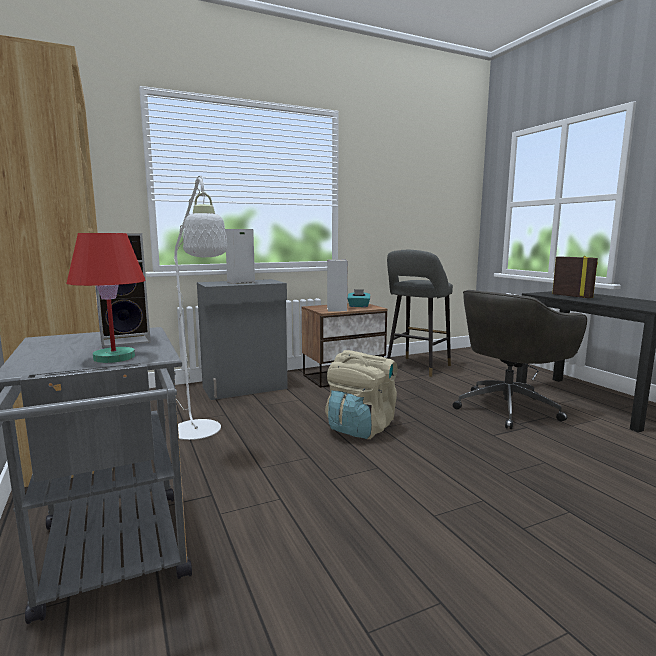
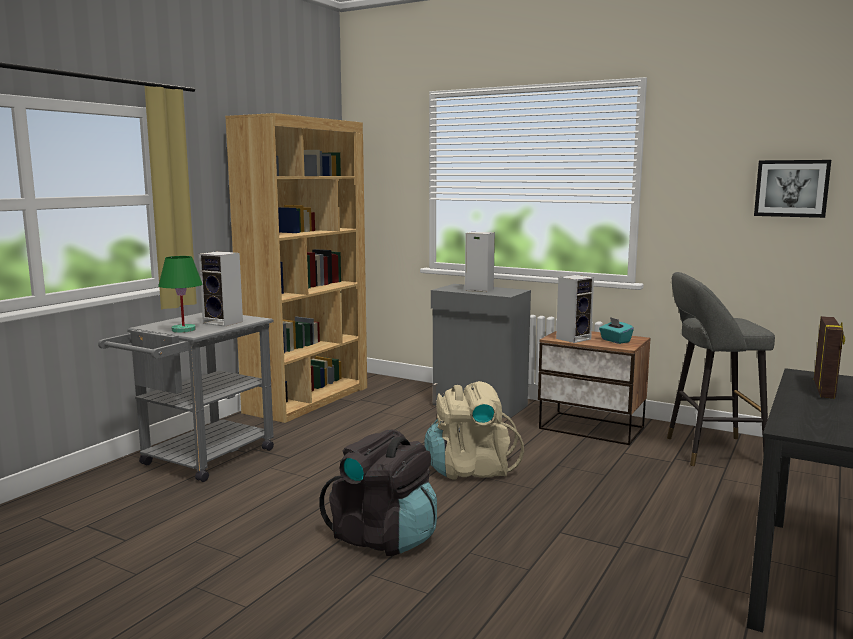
camera: 55 degrees right, 0 degrees up
red table lamp [67,233,146,363] -> green table lamp [158,256,202,333]
white floor lamp [174,176,228,440] -> none
grey office chair [453,290,587,429] -> none
none -> black backpack [319,430,437,556]
none -> picture [754,160,831,218]

